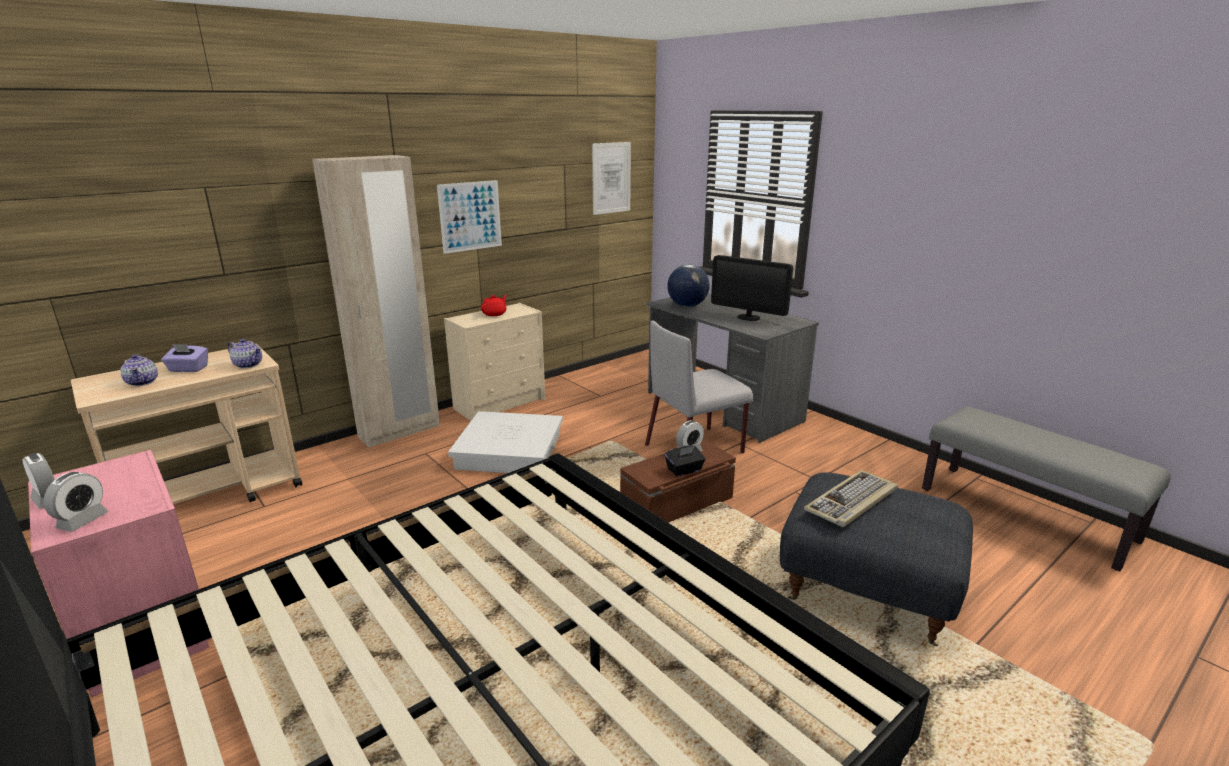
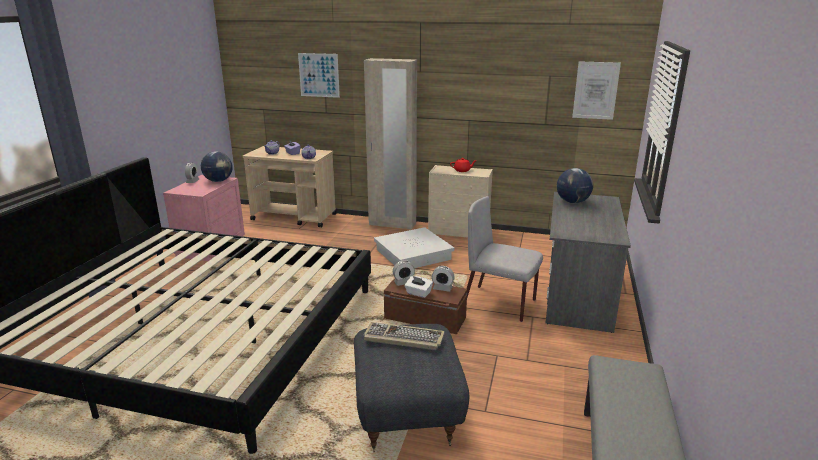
camera: 55 degrees right, 0 degrees up
alarm clock [43,472,108,532] -> alarm clock moved to [393,260,415,286]
picture [437,180,502,254] -> picture moved to [298,53,340,98]
black tissue box [665,445,706,476] -> white tissue box [405,276,433,298]
monitor [711,255,793,321] -> none
none -> globe [201,151,233,182]

